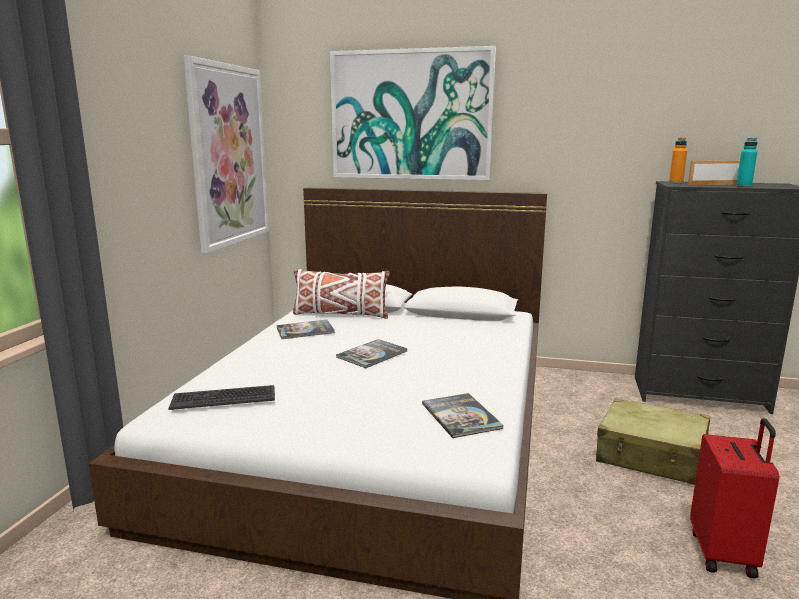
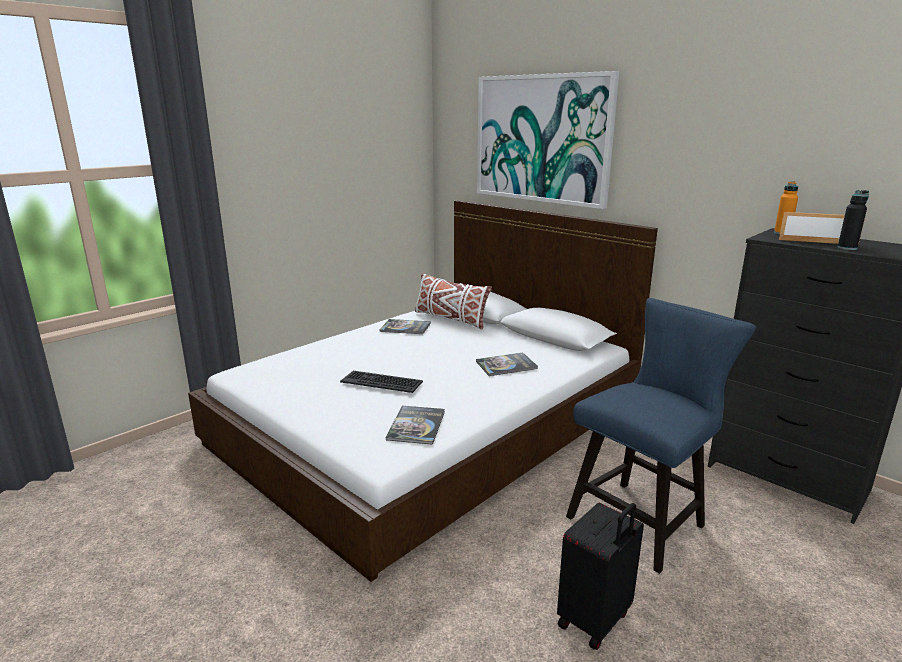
camera: 30 degrees right, 5 degrees up
keyboard [168,385,275,410] -> keyboard moved to [340,371,423,393]
picture [183,55,269,253] -> none
book [336,339,408,368] -> book moved to [476,353,538,376]
beige suitcase [596,398,710,485] -> blue chair [566,298,756,574]
red suitcase [690,418,779,579] -> black suitcase [557,503,644,650]
turquoise bottle [736,138,757,187] -> black bottle [838,190,869,250]

